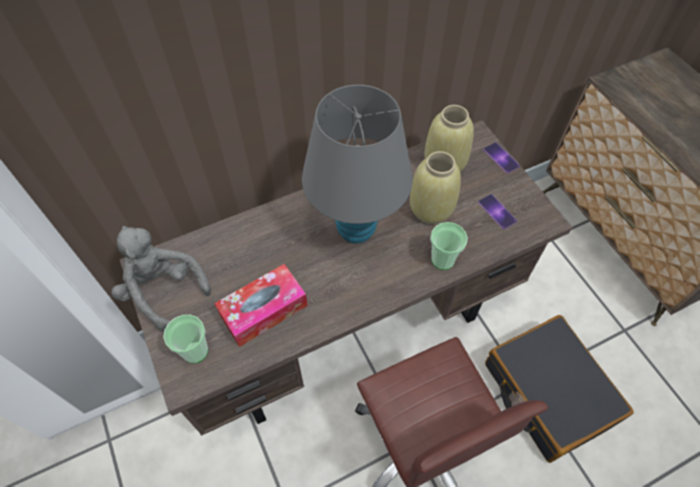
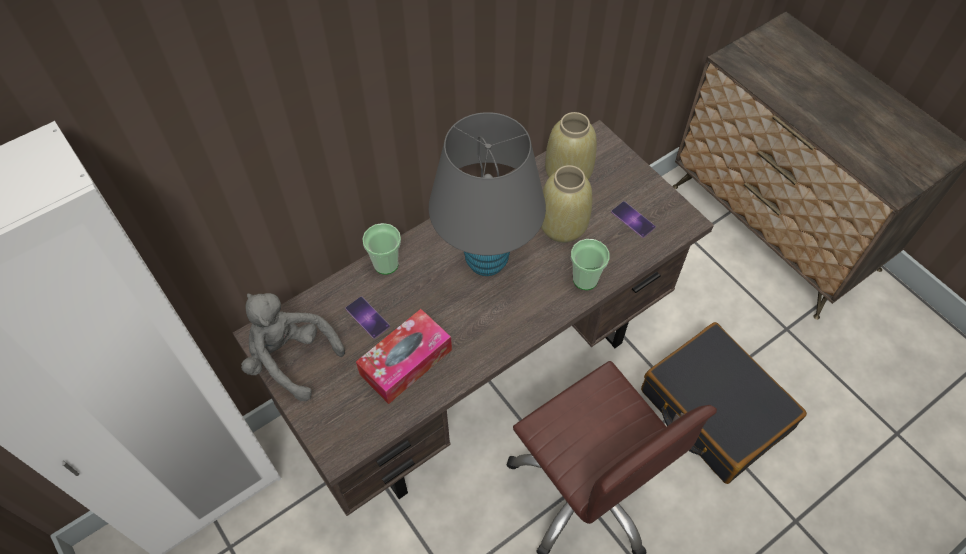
camera: 10 degrees left, 0 degrees up
cup [163,315,208,363] -> cup moved to [362,223,401,275]
phone [483,142,520,174] -> phone moved to [345,296,390,339]

